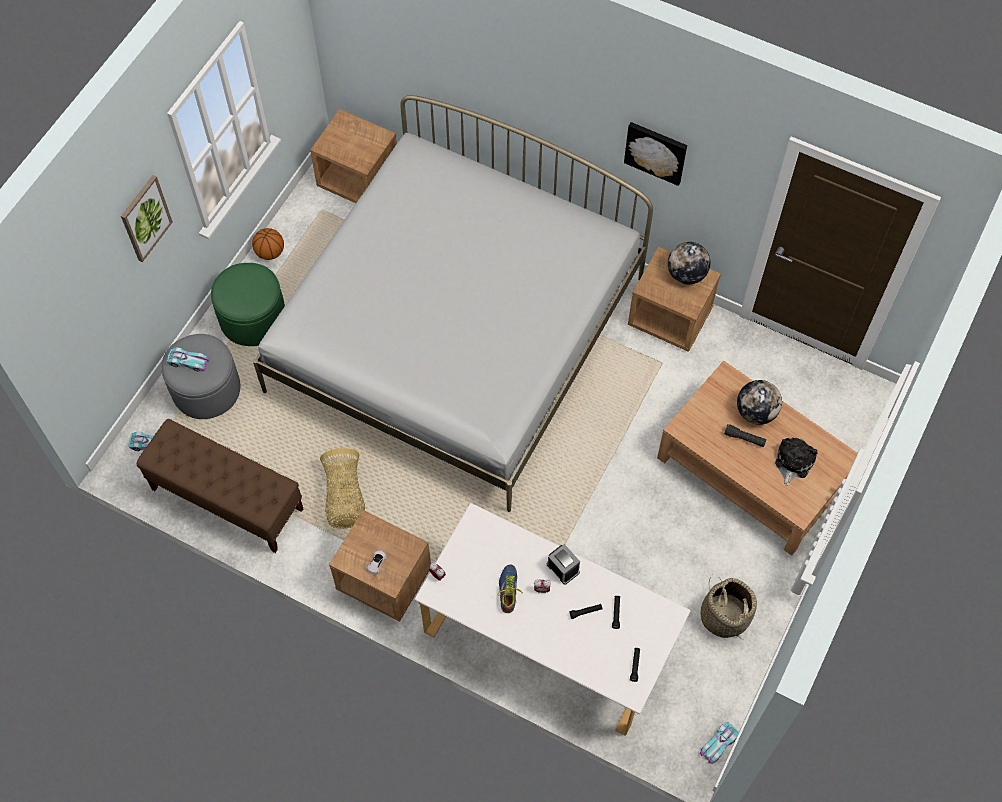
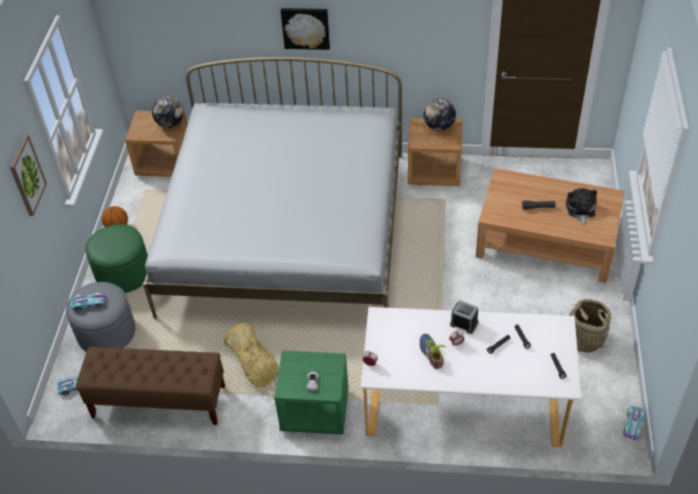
camera: 20 degrees left, 15 degrees down
brown nightstand [329,510,431,622] -> green nightstand [274,350,349,434]
picture [624,122,687,186] -> picture moved to [281,8,330,50]
globe [737,380,782,425] -> globe moved to [152,96,184,128]

